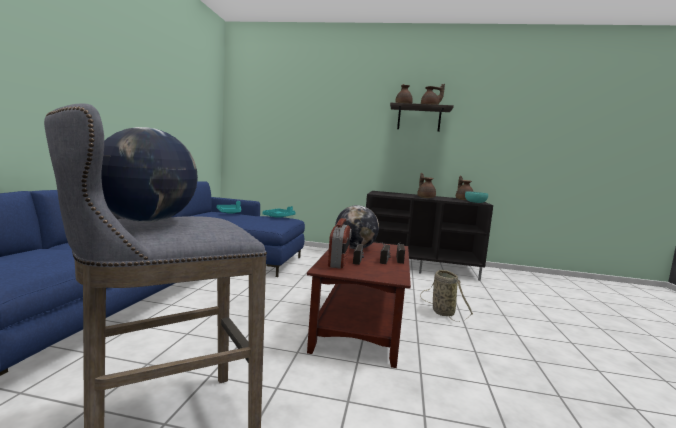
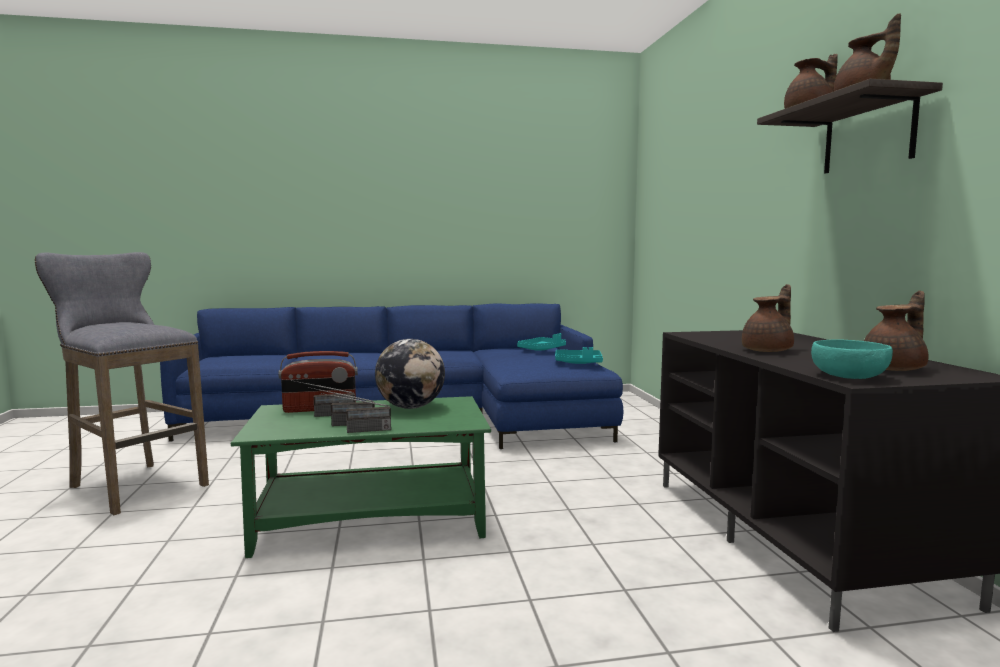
camera: 70 degrees right, 0 degrees up
globe [102,127,198,223] -> none
brown coffee table [307,242,411,368] -> green coffee table [231,396,491,558]
basket [420,270,473,322] -> none

